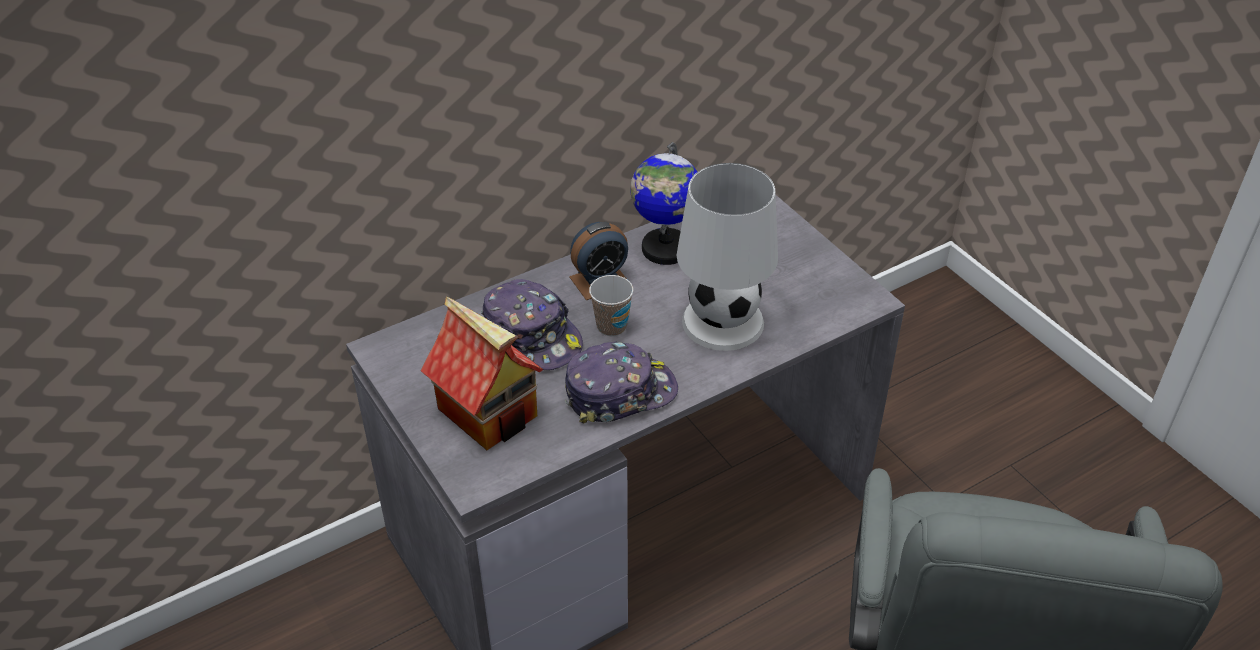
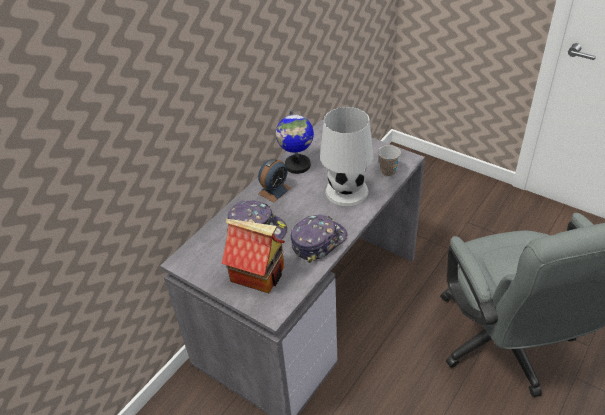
camera: 20 degrees left, 0 degrees up
cup [589,275,633,336] -> cup moved to [378,145,401,177]

